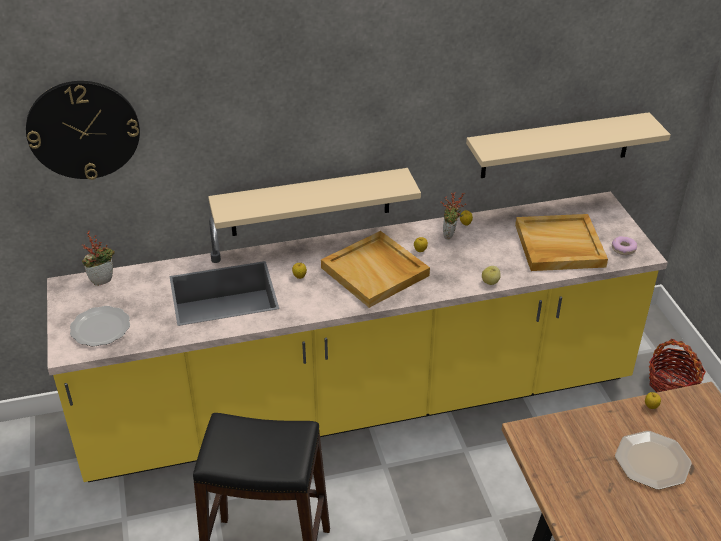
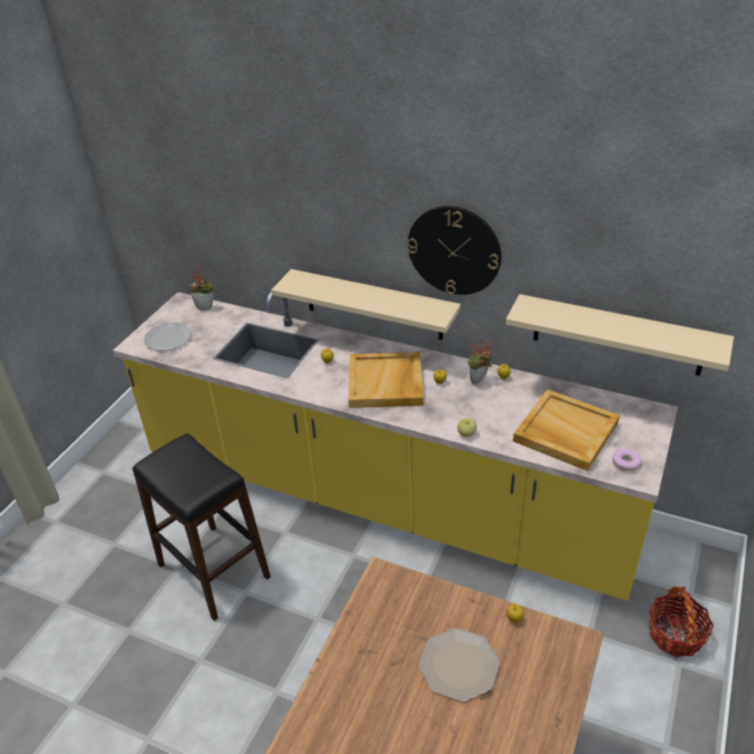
camera: 40 degrees right, 0 degrees up
wall clock [26,81,140,180] -> wall clock moved to [407,206,502,295]

